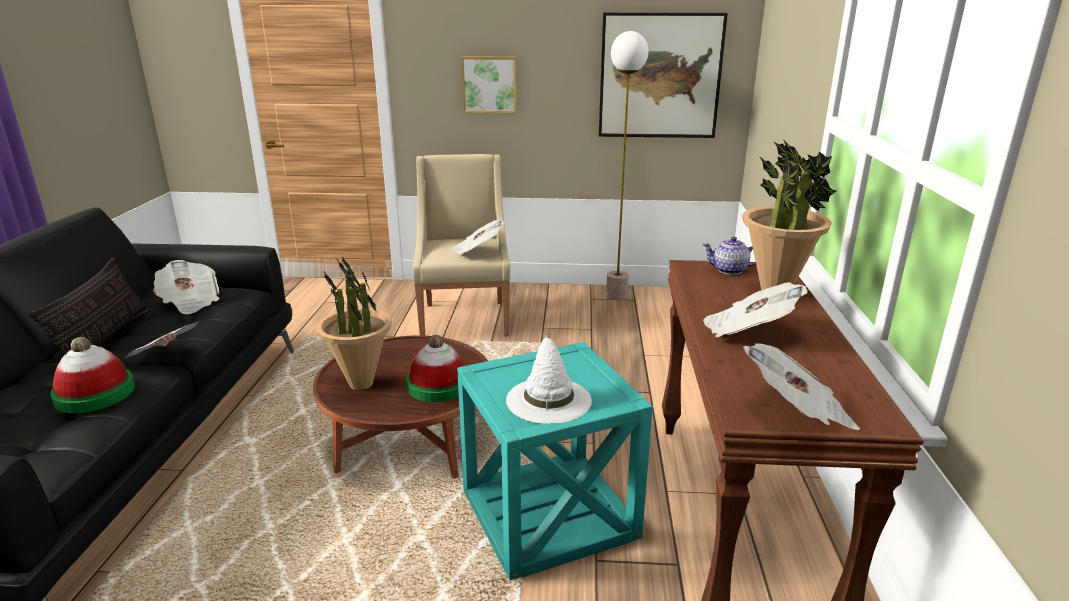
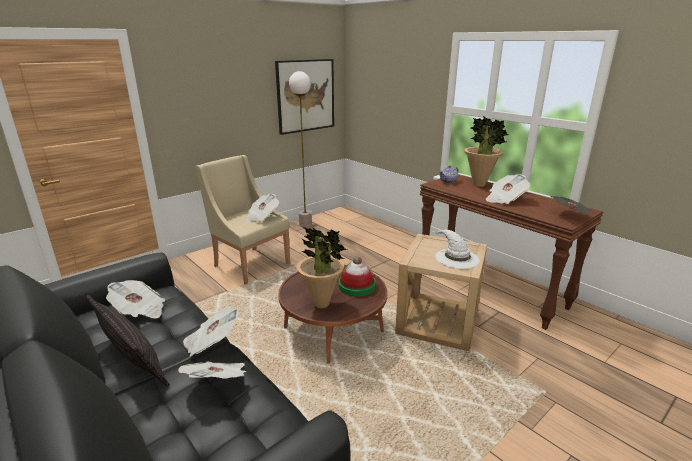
camera: 45 degrees left, 0 degrees up
hat [50,337,135,413] -> newspaper [178,361,246,379]
turquoise side table [457,342,653,580] -> beige side table [395,234,487,351]
picture [461,56,517,113] -> none

